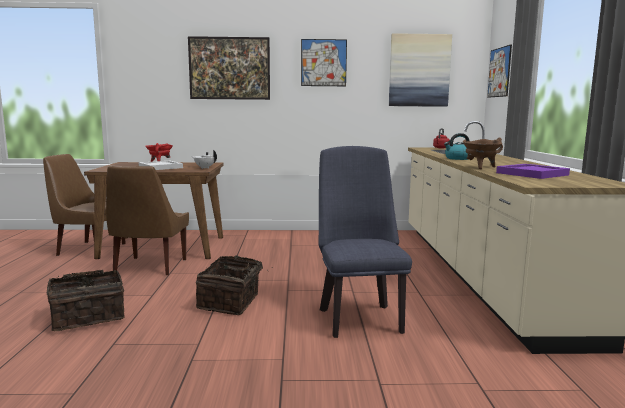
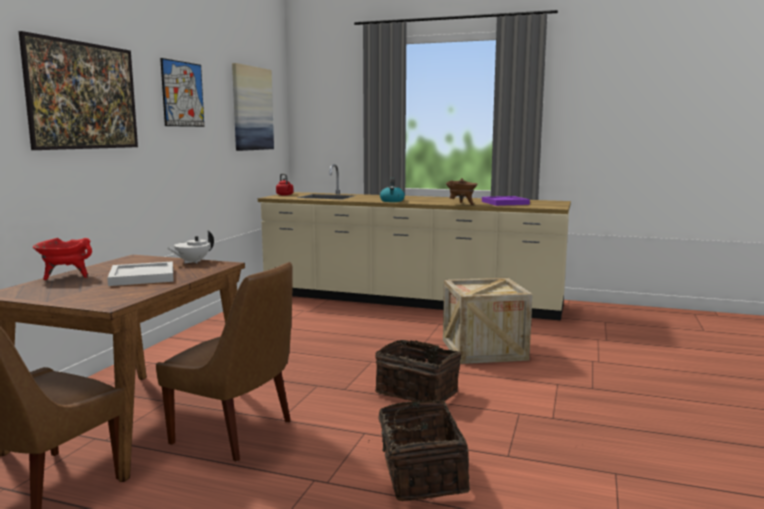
camera: 70 degrees left, 0 degrees up
blue chair [318,146,412,338] -> crate [443,278,533,364]
picture [487,44,512,98] -> none

